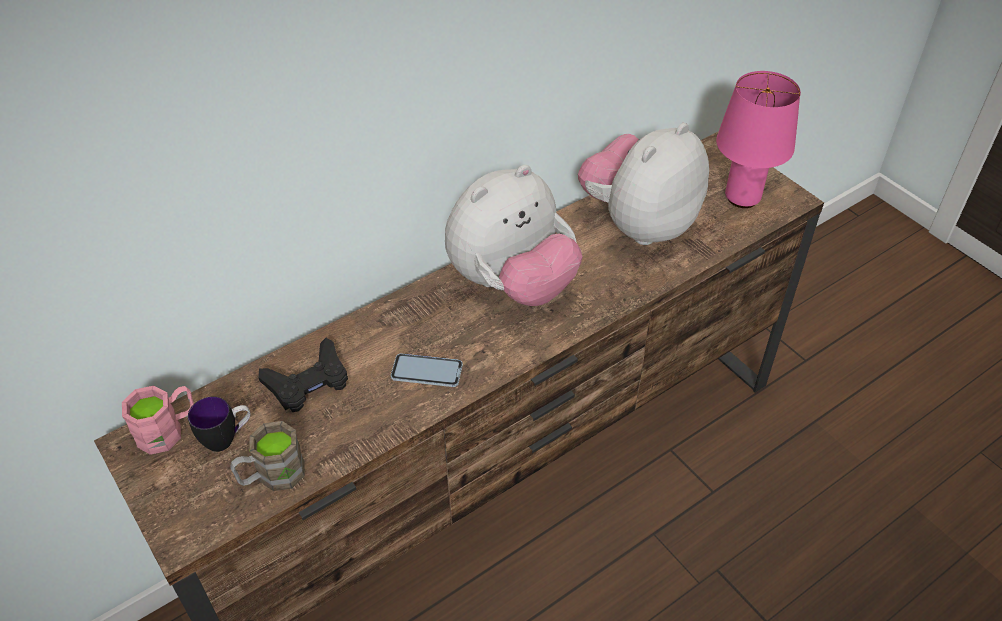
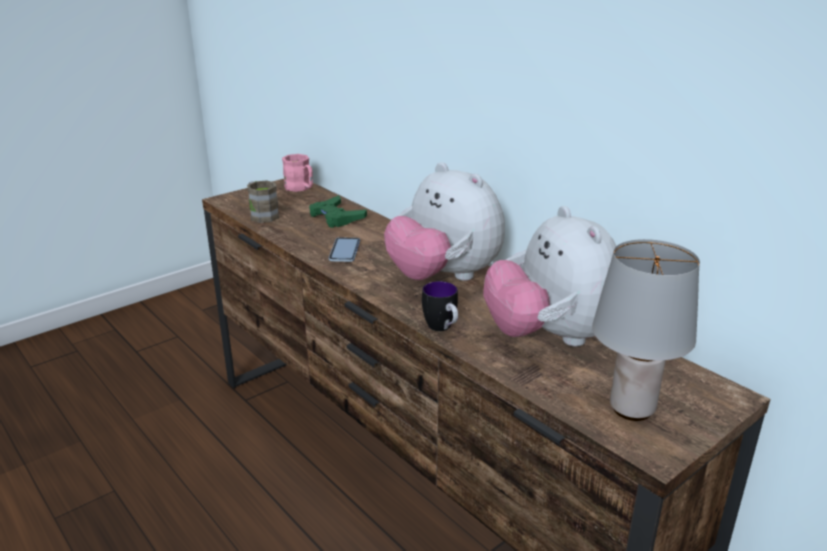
camera: 85 degrees right, 20 degrees down
mug [188,397,250,452] -> mug moved to [422,281,458,331]
black game controller [258,338,348,412] -> green game controller [309,196,367,228]
plush toy [578,123,709,245] -> plush toy turned 150 degrees counterclockwise [483,206,616,347]
pink table lamp [716,71,801,208] -> grey table lamp [592,239,700,421]

